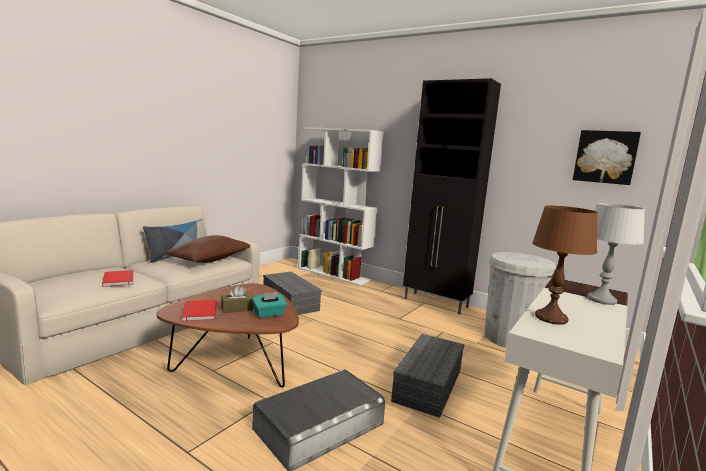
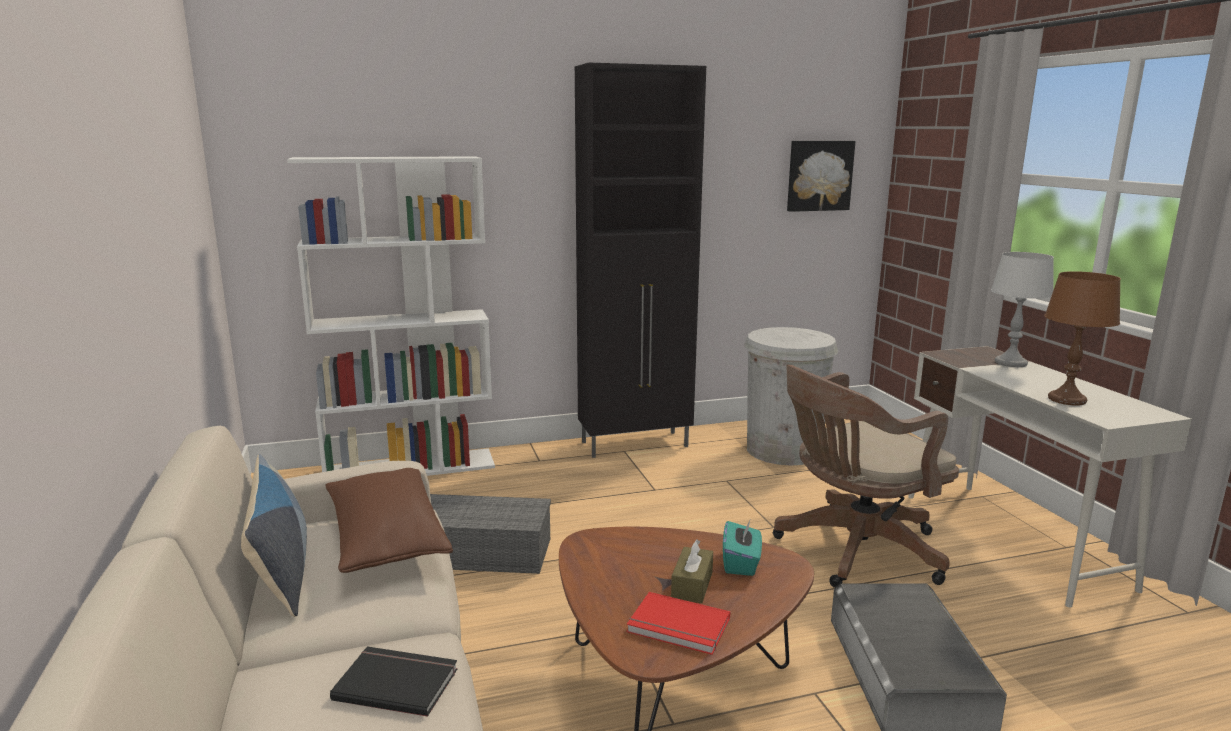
camera: 50 degrees left, 5 degrees up
red book [102,270,133,287] -> black book [330,646,458,717]
grey storage box [391,334,464,418] -> brown office chair [773,364,959,588]

